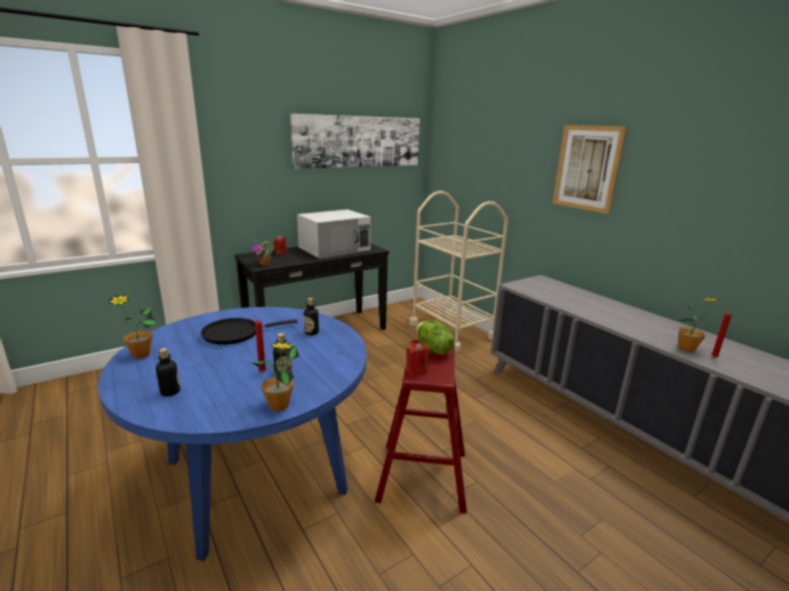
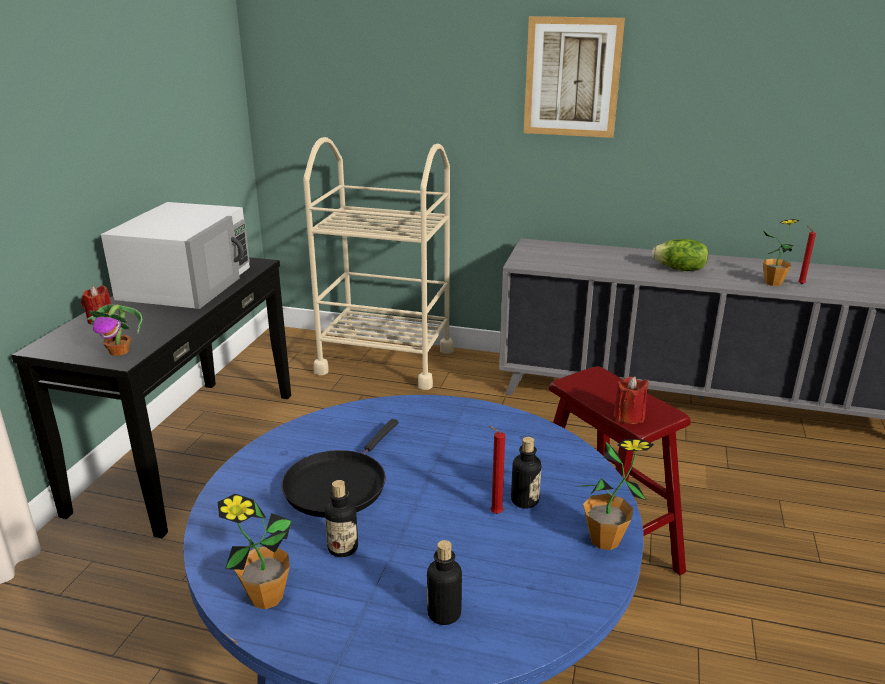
camera: 40 degrees left, 5 degrees up
picture [290,114,420,169] -> none
bottle [304,298,319,335] -> bottle moved to [325,480,358,557]
lettuce [416,320,455,355] -> lettuce moved to [652,239,708,271]

